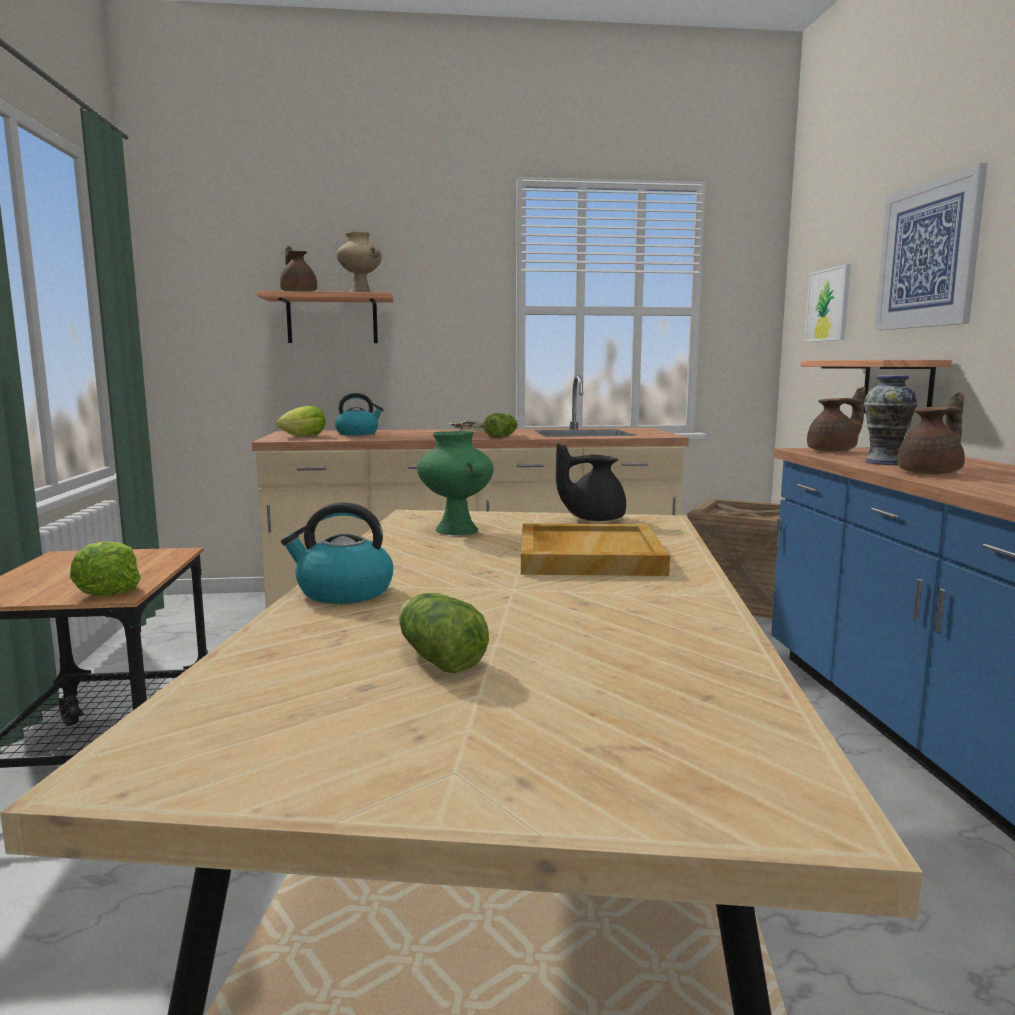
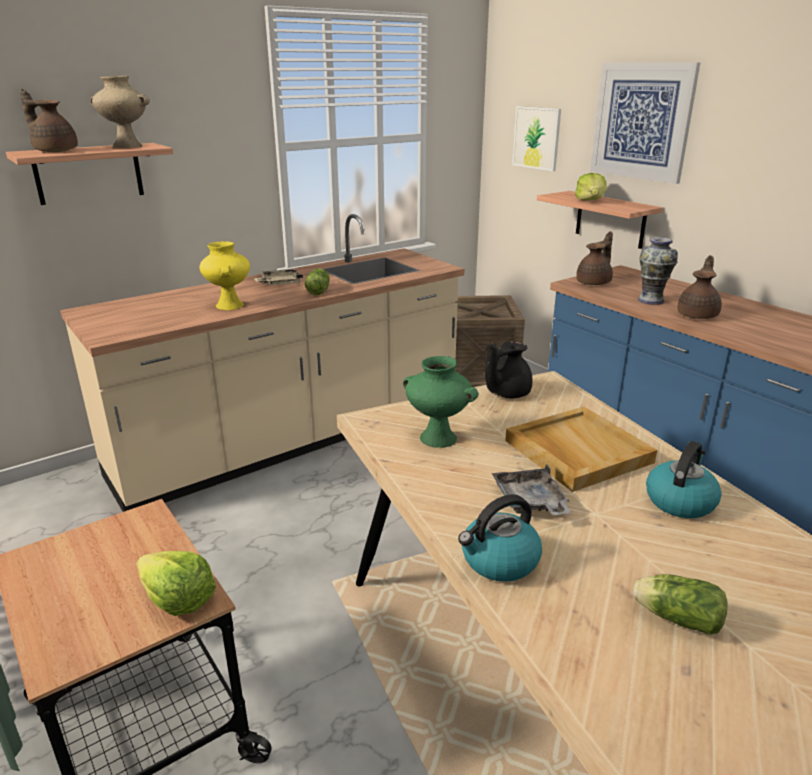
camera: 30 degrees left, 15 degrees up
lettuce [277,406,326,436] -> lettuce moved to [575,173,607,201]
kettle [335,393,384,435] -> kettle moved to [646,441,722,518]
none -> yellow vase [199,242,250,310]
none -> grey tray [492,464,571,515]

